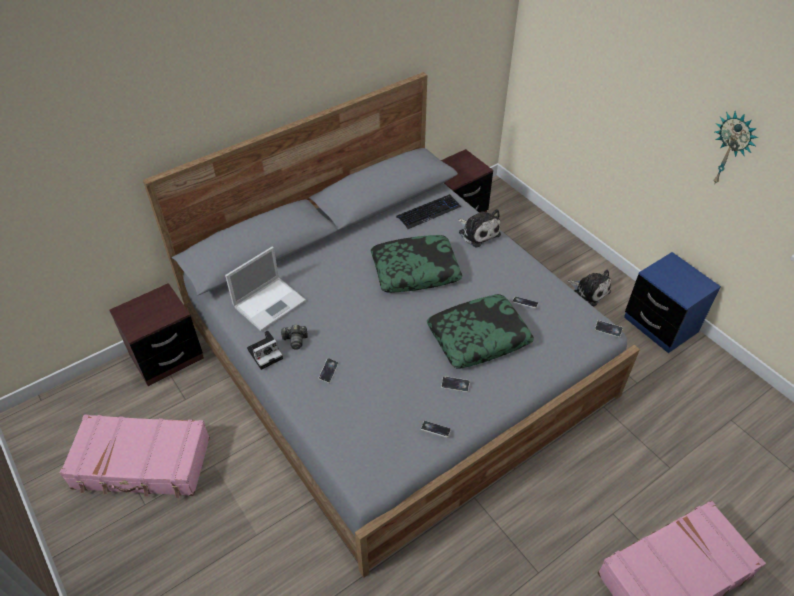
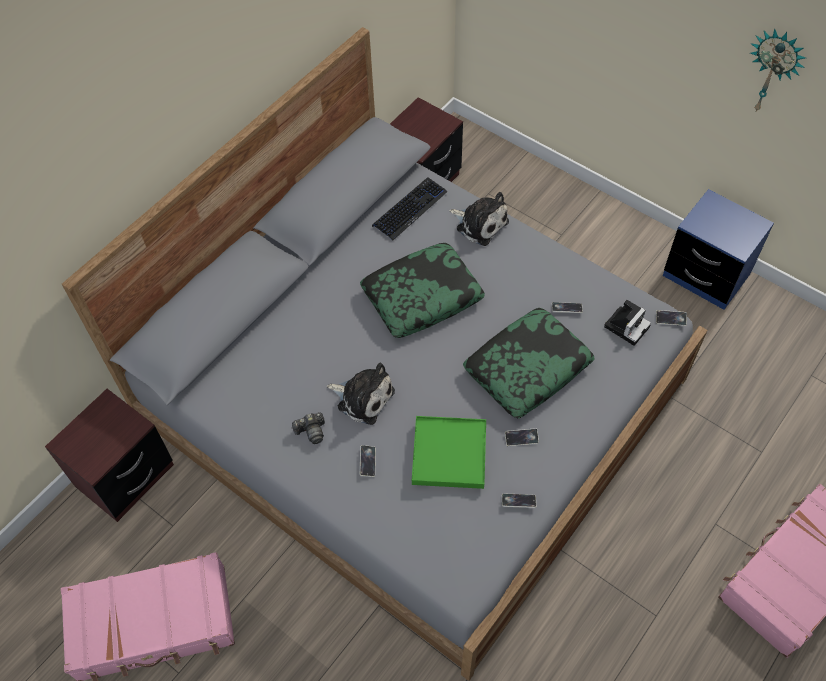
camera: 15 degrees left, 10 degrees up
laptop [225,247,306,331] -> none
camera [247,331,283,370] -> camera moved to [604,300,651,346]
plush toy [567,270,611,306] -> plush toy moved to [327,363,395,425]
none -> green tray [412,416,486,489]

